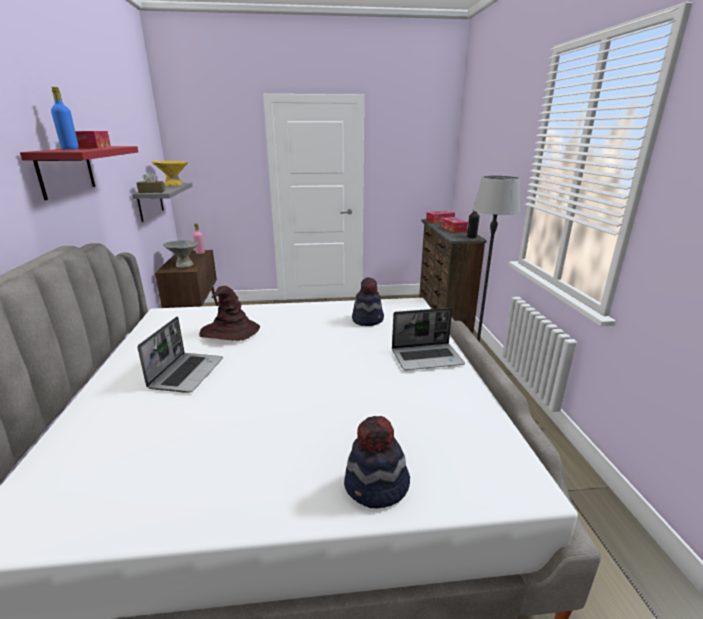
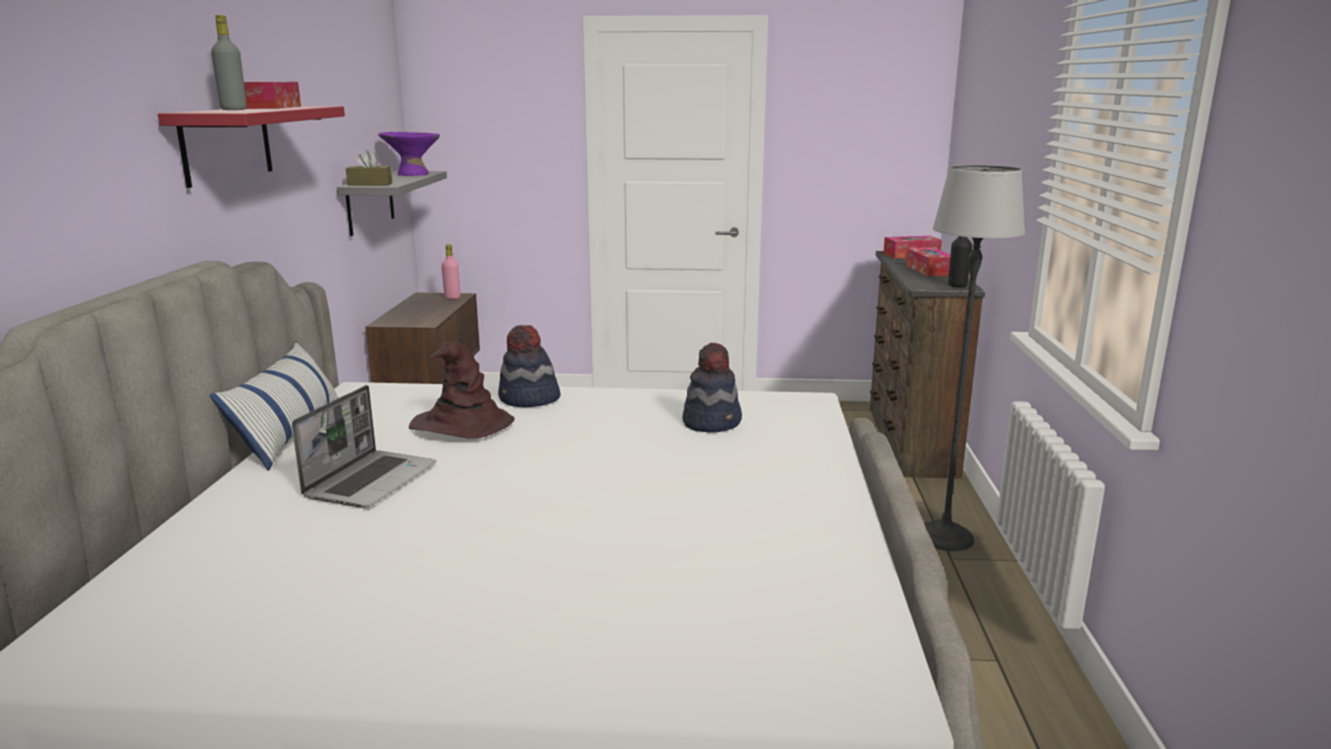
camera: 10 degrees right, 5 degrees down
blue bottle [51,87,79,150] -> grey bottle [211,15,247,110]
yellow bowl [151,160,188,186] -> purple bowl [378,132,440,176]
grey bowl [163,240,198,268] -> none
hat [344,416,410,508] -> hat moved to [498,325,561,407]
laptop [392,308,465,370] -> none
none -> pillow [210,341,339,471]

